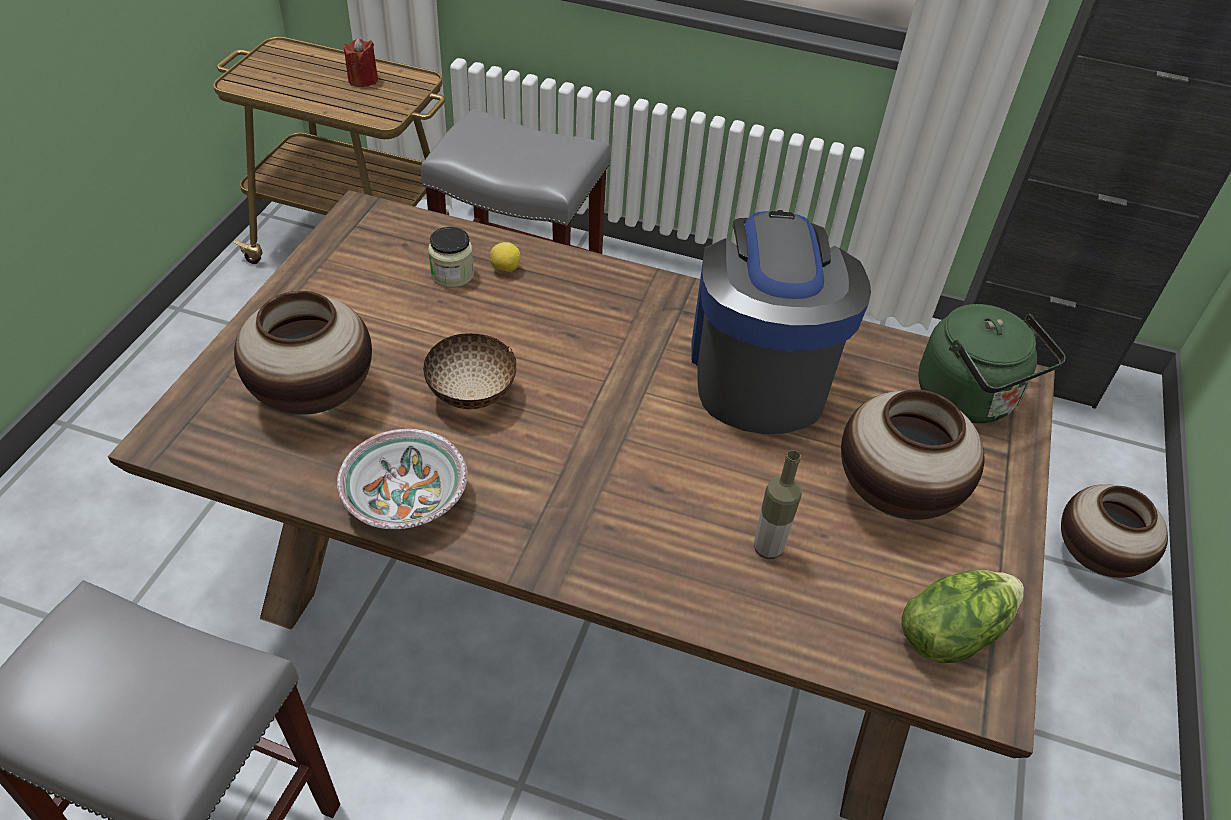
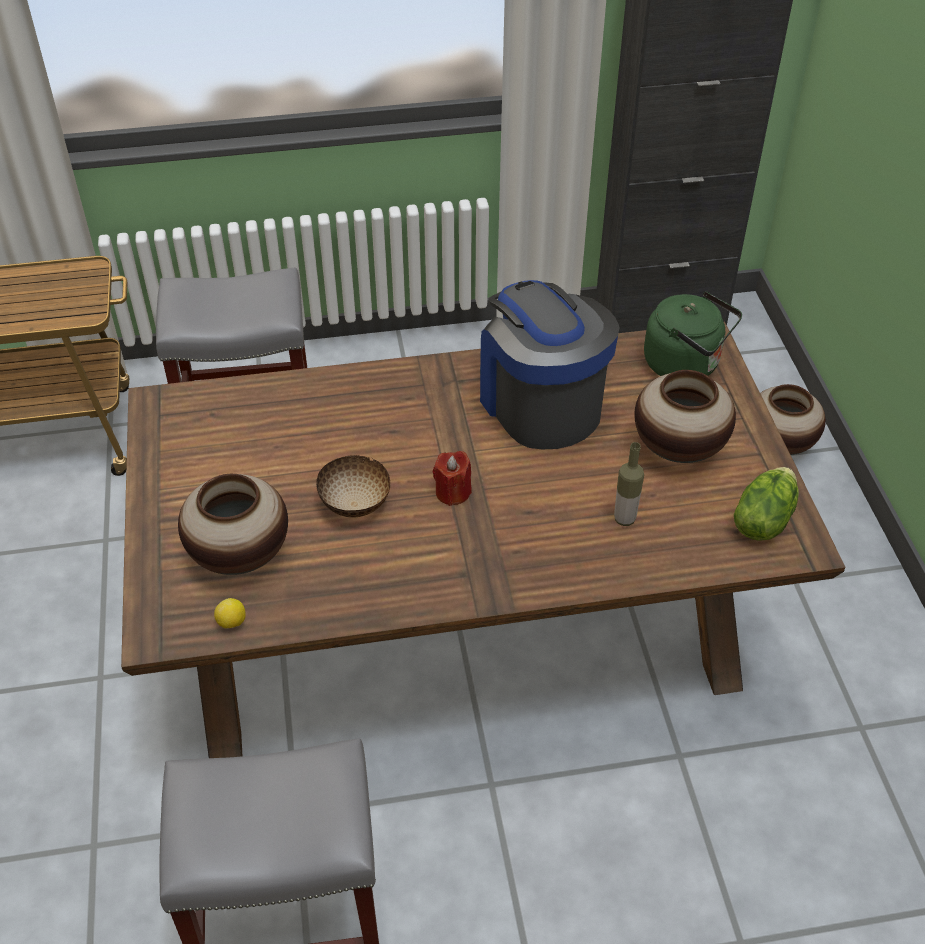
camera: 25 degrees left, 0 degrees up
bowl [337,429,467,529] -> none
red candle [344,38,378,87] -> red candle moved to [433,451,472,506]
jar [428,227,474,288] -> none
lemon [489,242,521,272] -> lemon moved to [214,598,246,629]

